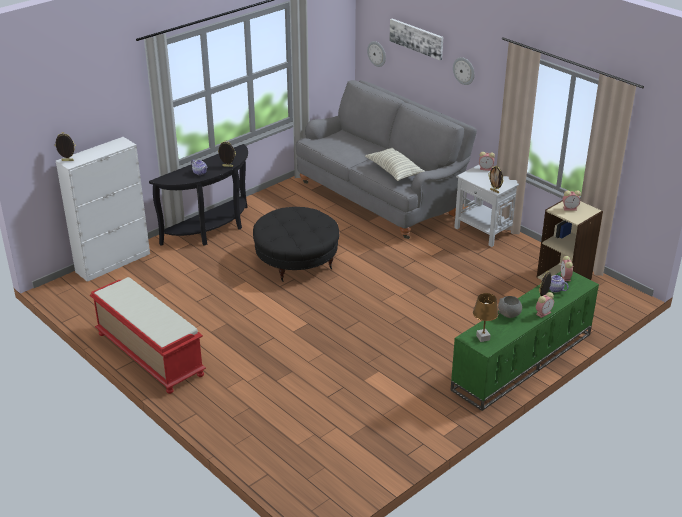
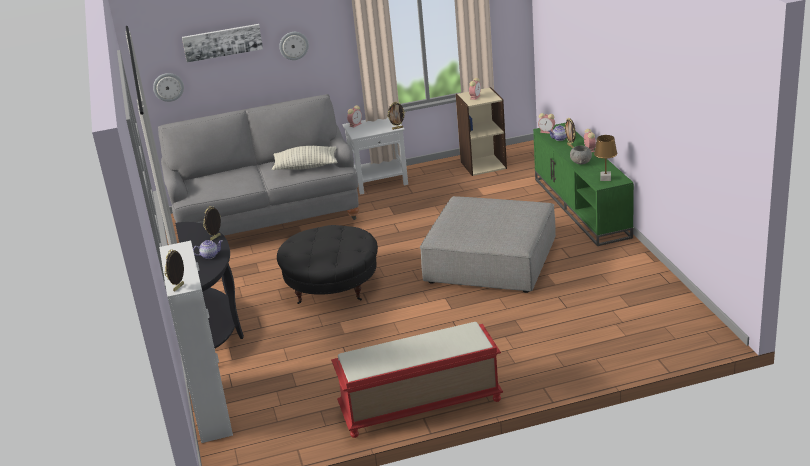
camera: 60 degrees left, 5 degrees down
none -> grey ottoman [420,196,556,293]

